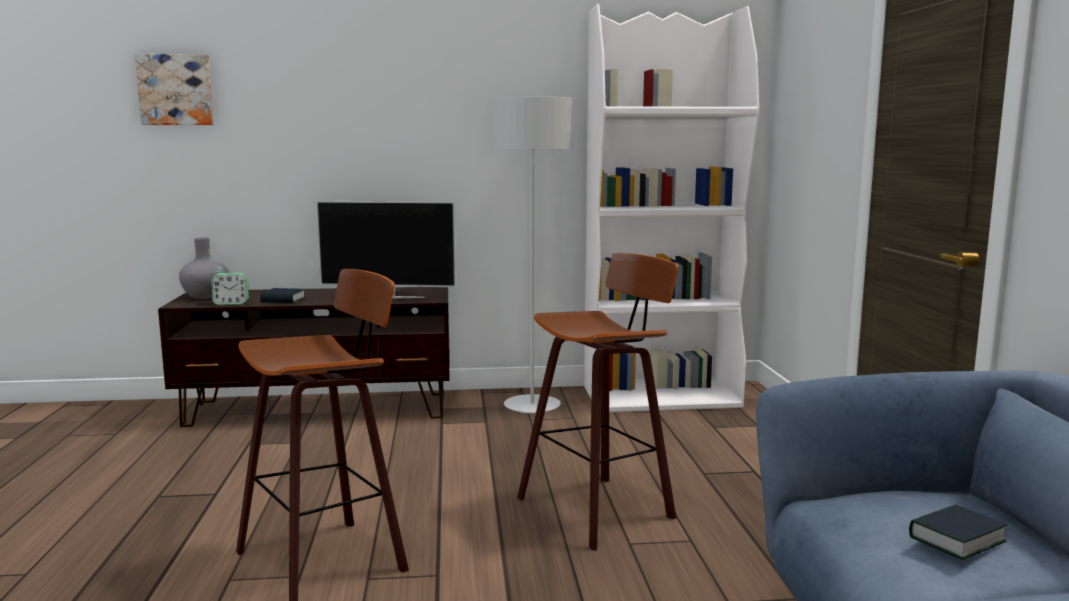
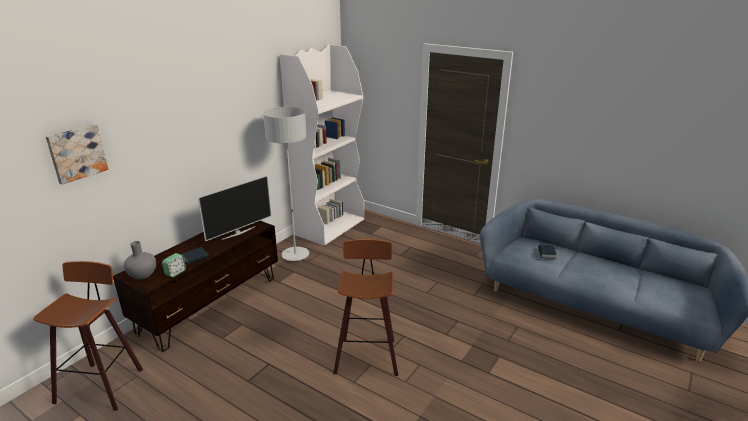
camera: 50 degrees left, 15 degrees up
stool [517,253,679,551] -> stool moved to [34,261,143,411]

